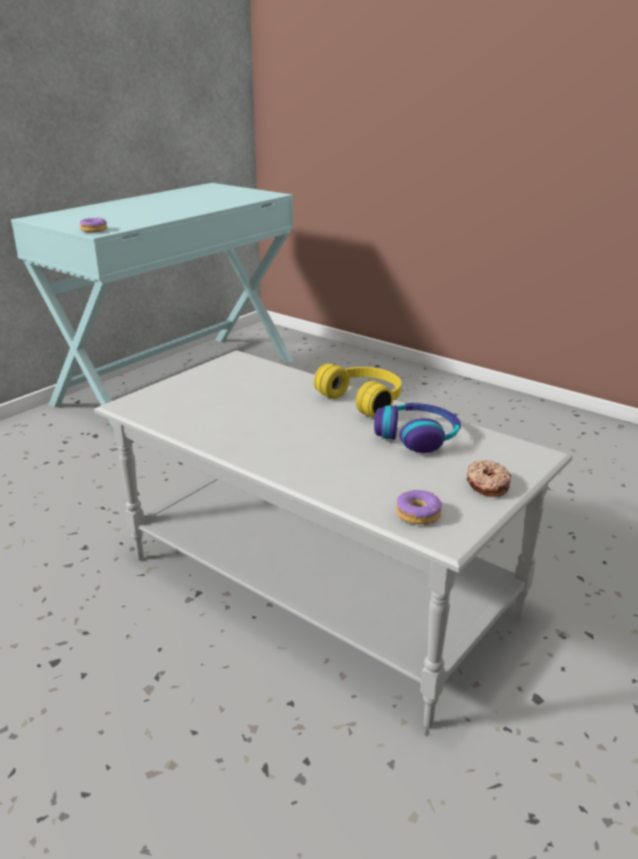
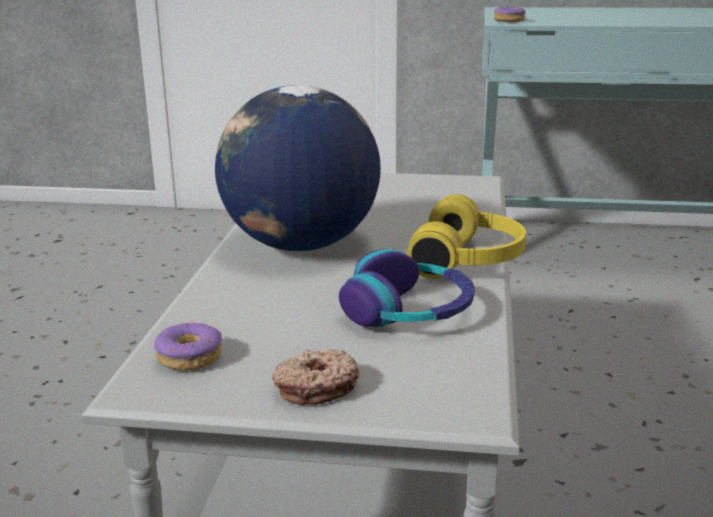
camera: 60 degrees right, 5 degrees down
none -> globe [215,85,381,251]

